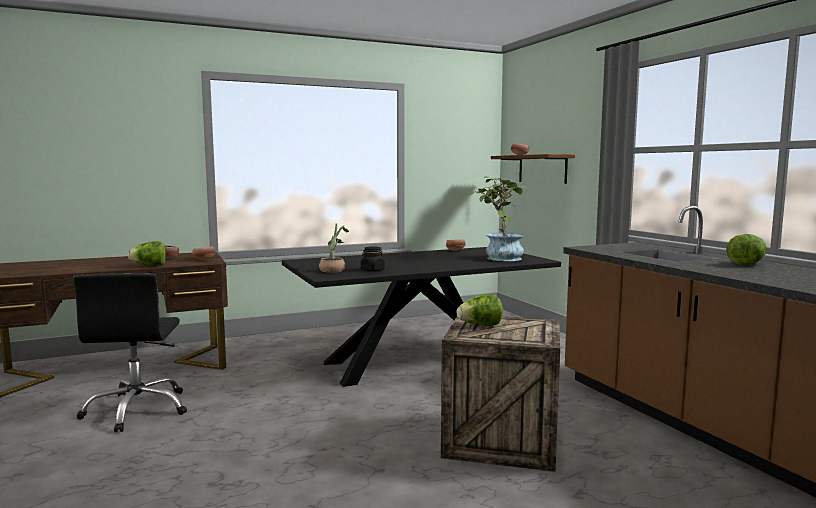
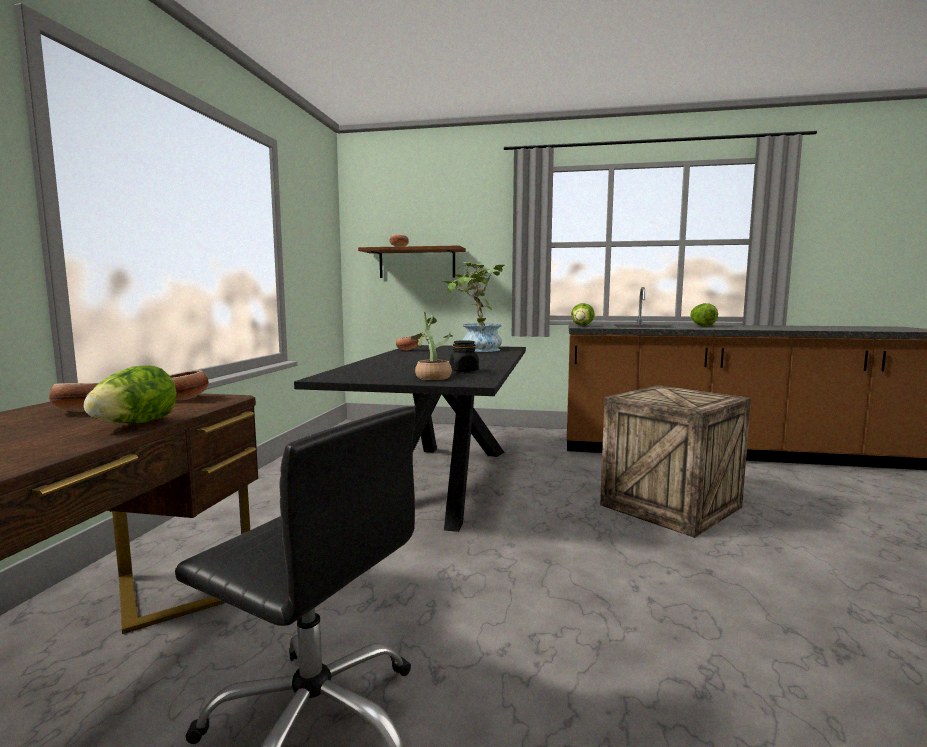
camera: 55 degrees left, 0 degrees up
lettuce [457,294,503,326] -> lettuce moved to [571,303,595,326]

